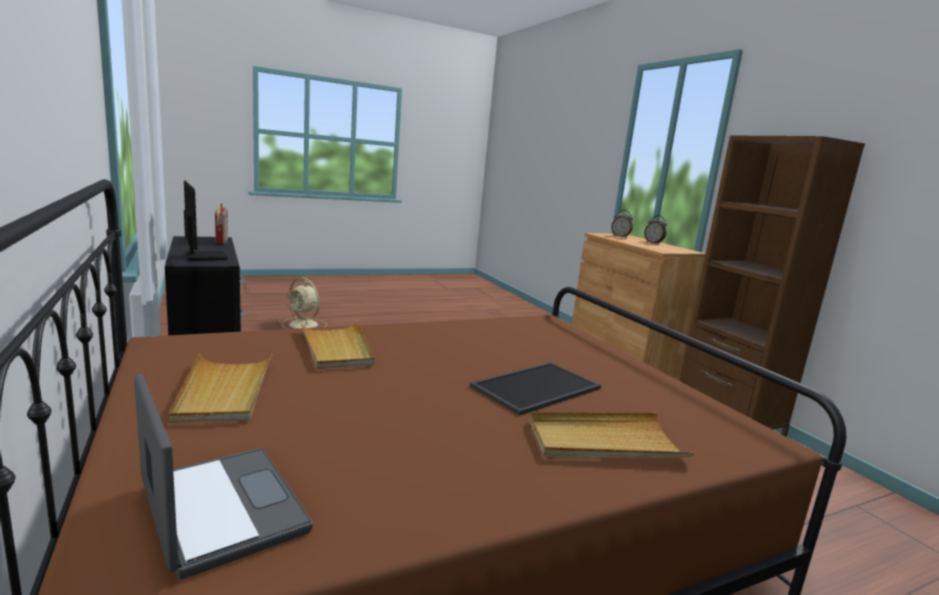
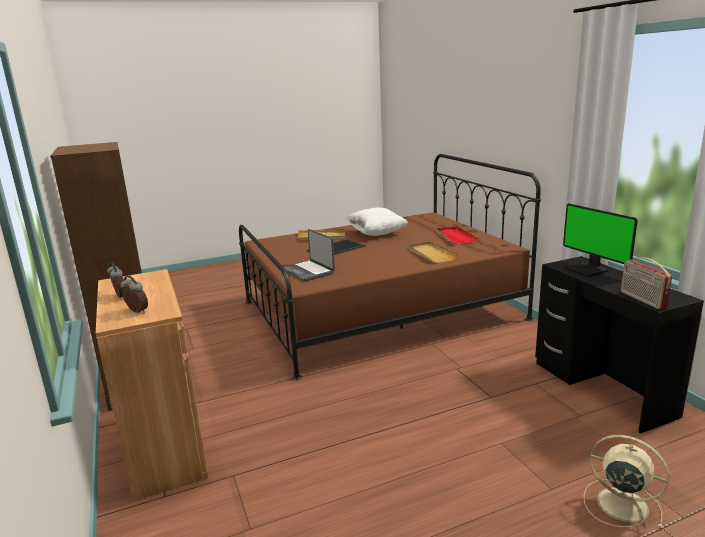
camera: 175 degrees left, 5 degrees up
laptop [134,374,313,580] -> laptop moved to [284,229,335,282]
beige tray [169,354,272,423] -> red tray [436,226,478,245]
none -> white pillow [346,208,408,236]

